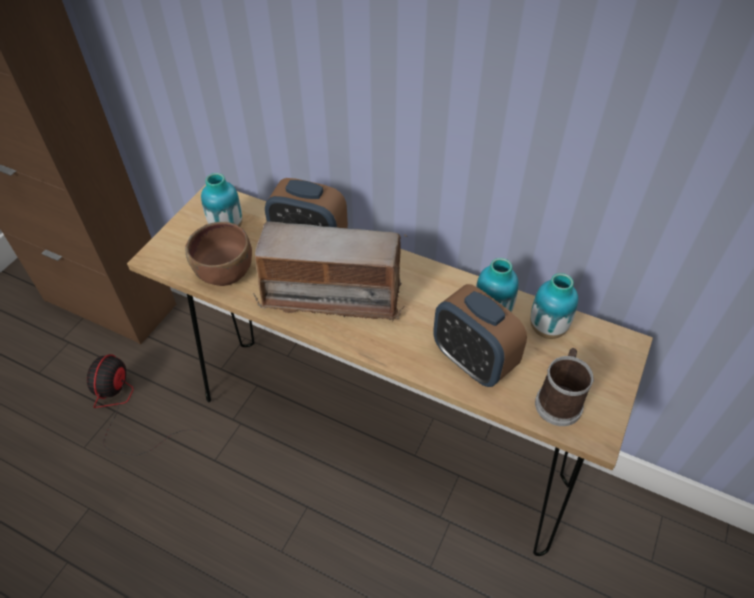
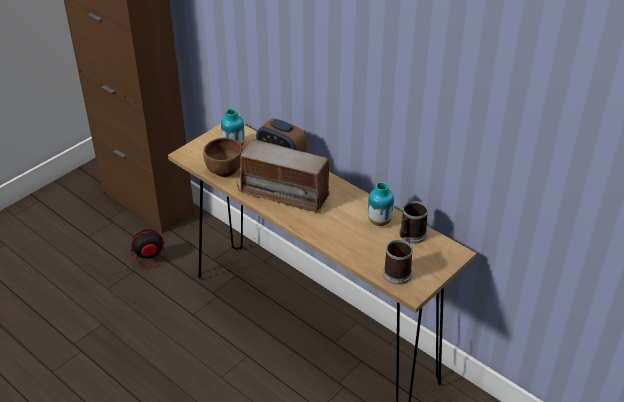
camera: 15 degrees right, 10 degrees down
fan [87,354,203,456] -> fan turned 45 degrees clockwise [108,229,164,317]
alarm clock [434,284,527,387] -> none
vase [530,273,578,339] -> mug [399,201,429,244]

